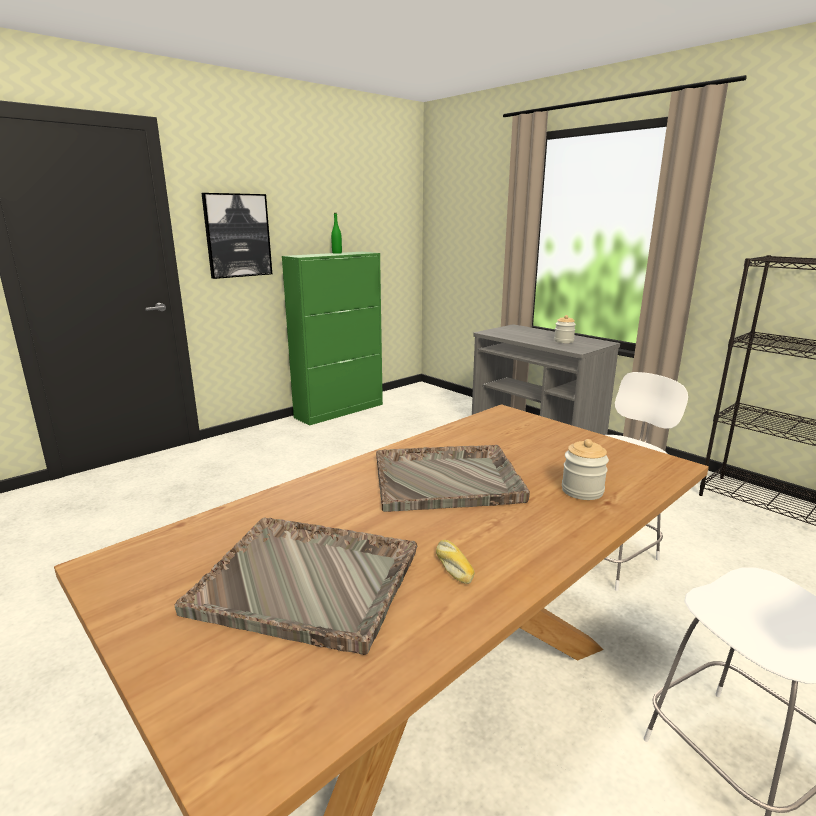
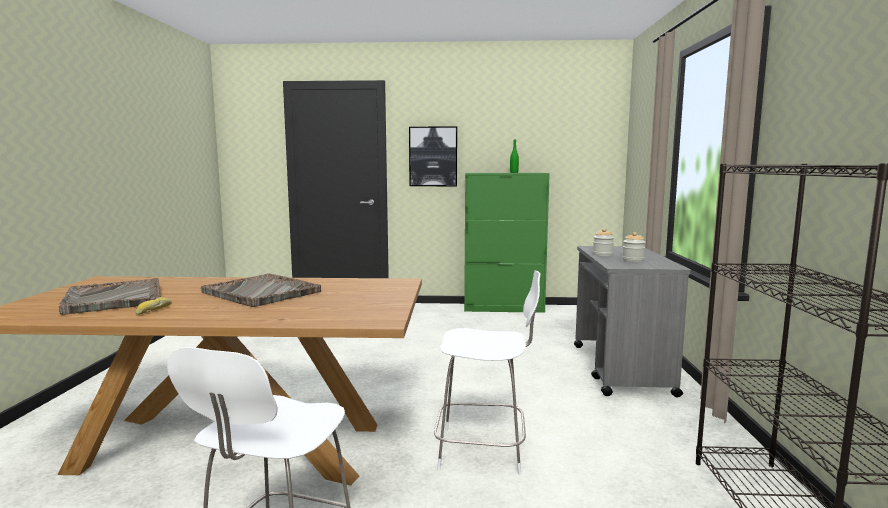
camera: 45 degrees right, 10 degrees down
jar [562,439,609,500] -> jar moved to [593,228,614,256]

